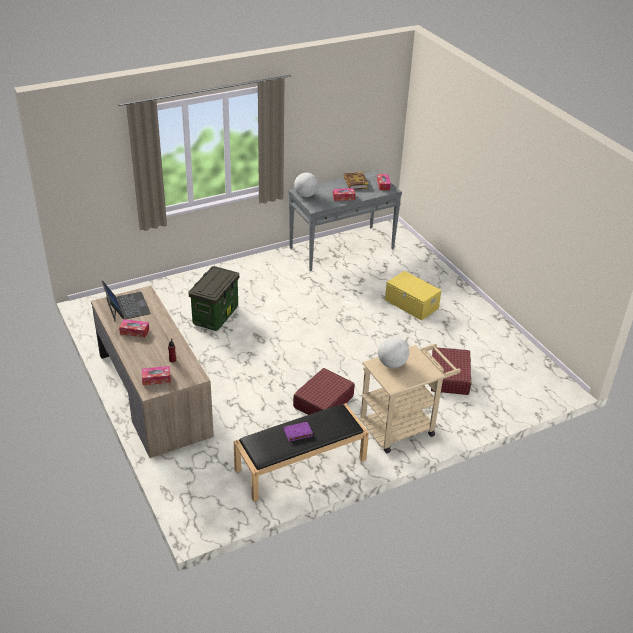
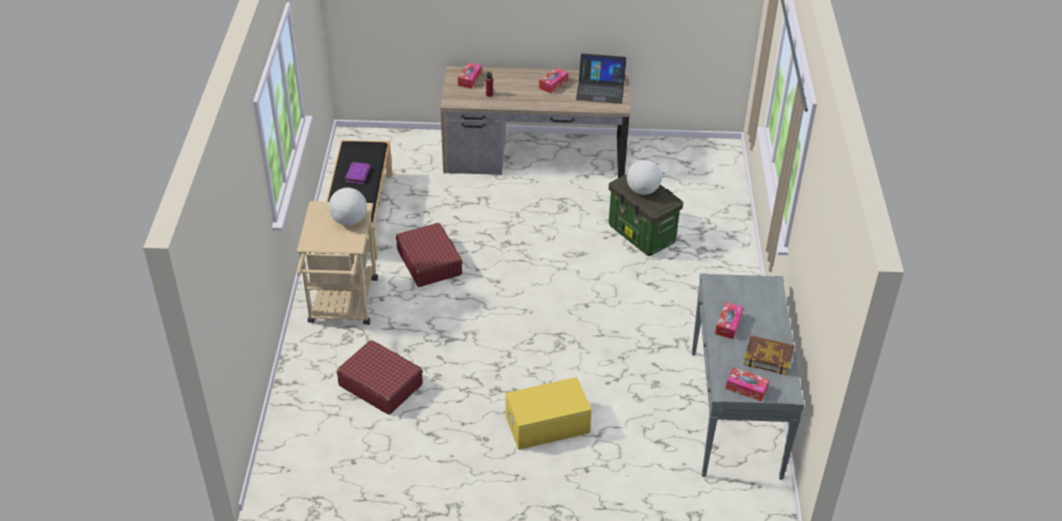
camera: 120 degrees right, 5 degrees up
globe [294,173,319,197] -> globe moved to [627,160,662,195]

